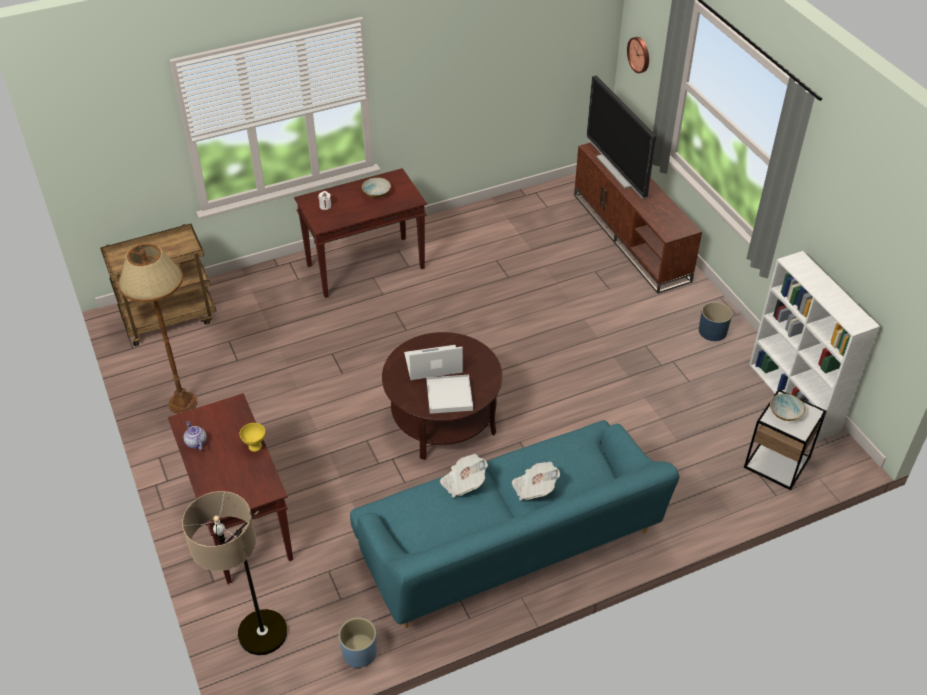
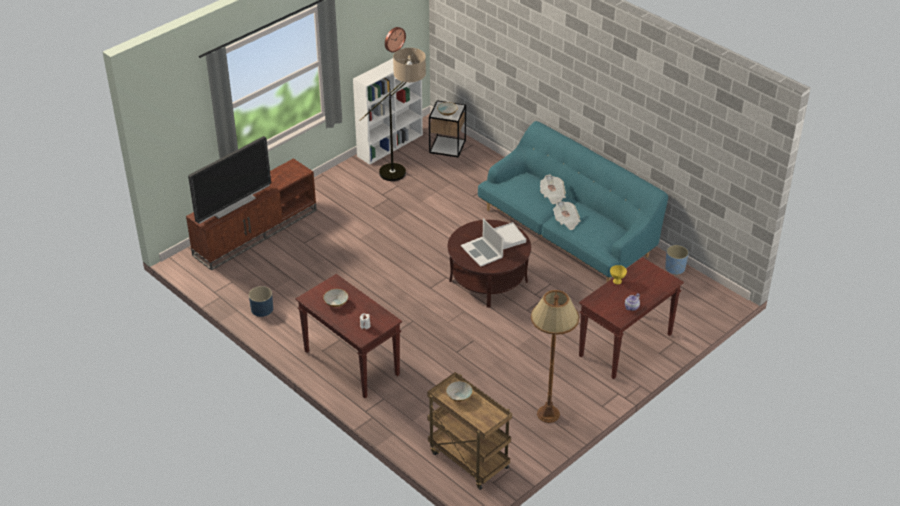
camera: 110 degrees left, 5 degrees down
floor lamp [182,491,287,655] -> floor lamp moved to [359,48,426,181]
wall clock [627,37,649,73] -> wall clock moved to [385,27,406,52]
blue planter [699,302,732,341] -> blue planter moved to [249,286,273,317]
none -> bowl [446,381,473,402]

